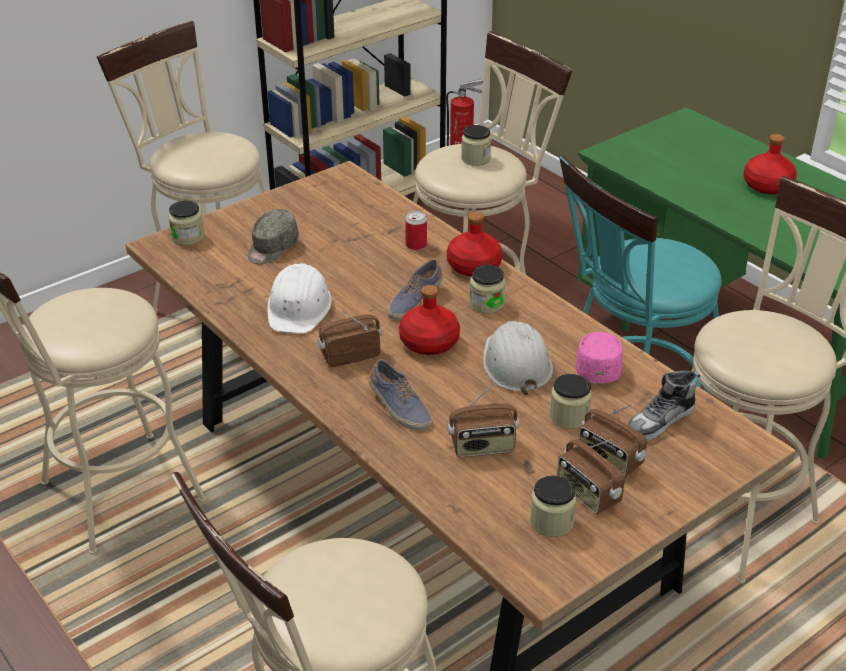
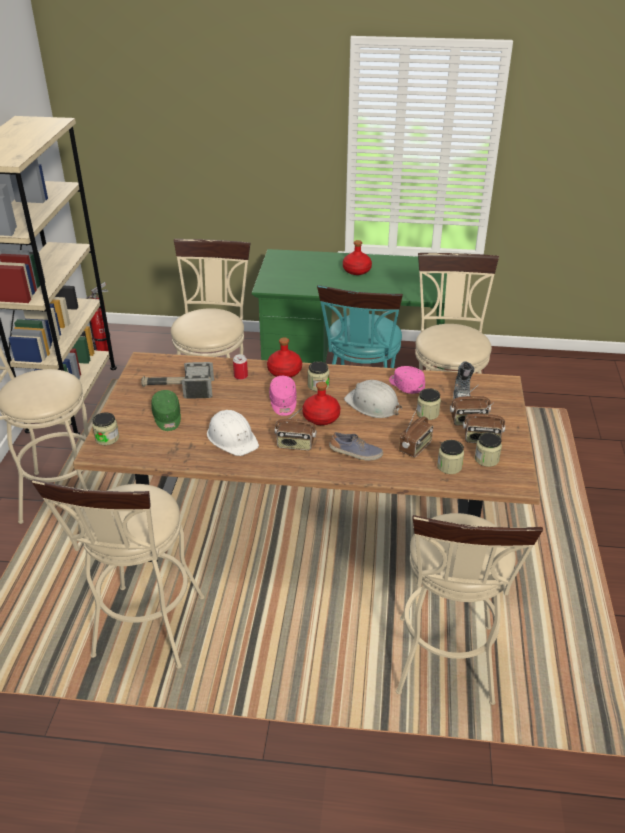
camera: 45 degrees left, 0 degrees up
grey cap [248,209,299,264] -> green cap [152,390,181,431]
radio [318,309,382,367] -> radio turned 105 degrees counterclockwise [274,408,316,451]
shoe [387,259,443,320] -> pink cap [269,376,296,416]
jar [461,125,491,166] -> jar moved to [437,440,464,474]
none -> hammer [141,362,214,399]

